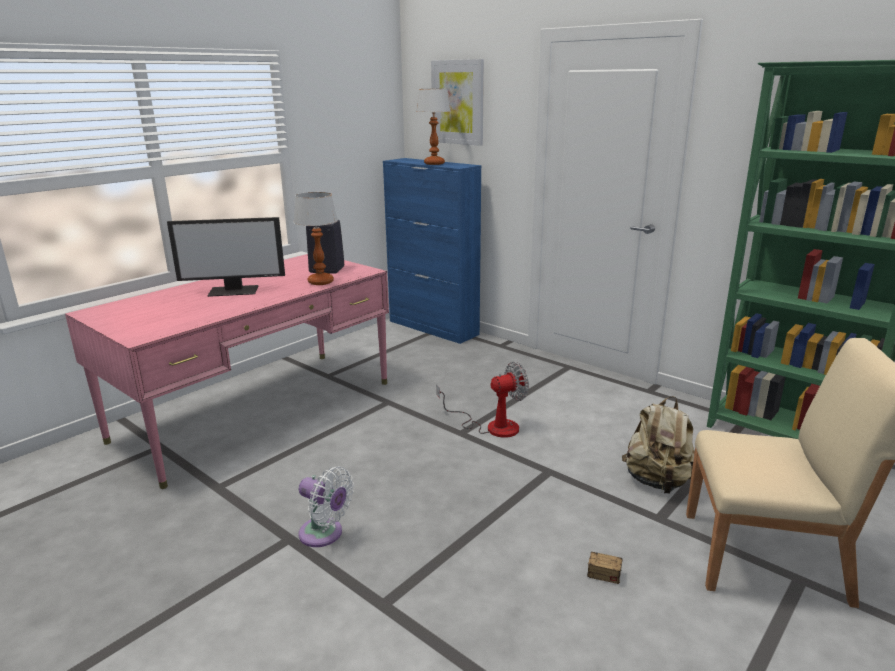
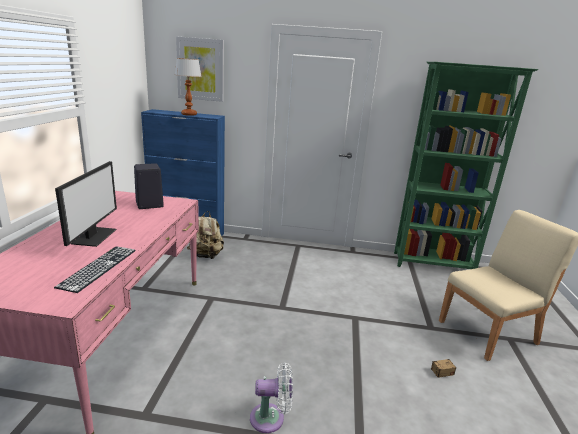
camera: 35 degrees left, 0 degrees up
monitor [167,217,285,297] -> monitor turned 45 degrees counterclockwise [55,161,117,247]
table lamp [294,192,338,285] -> none
fan [437,362,529,438] -> none
beige backpack [622,396,695,493] -> beige backpack moved to [187,211,224,259]
none -> keyboard [54,246,136,293]

